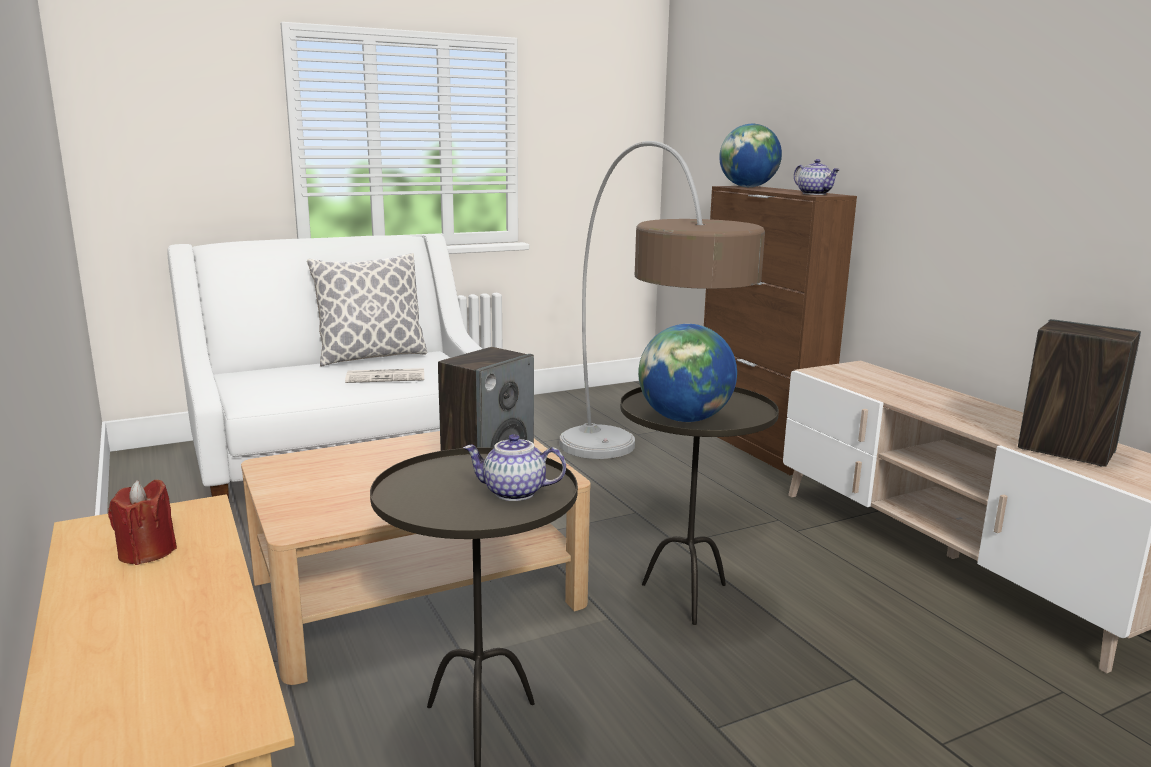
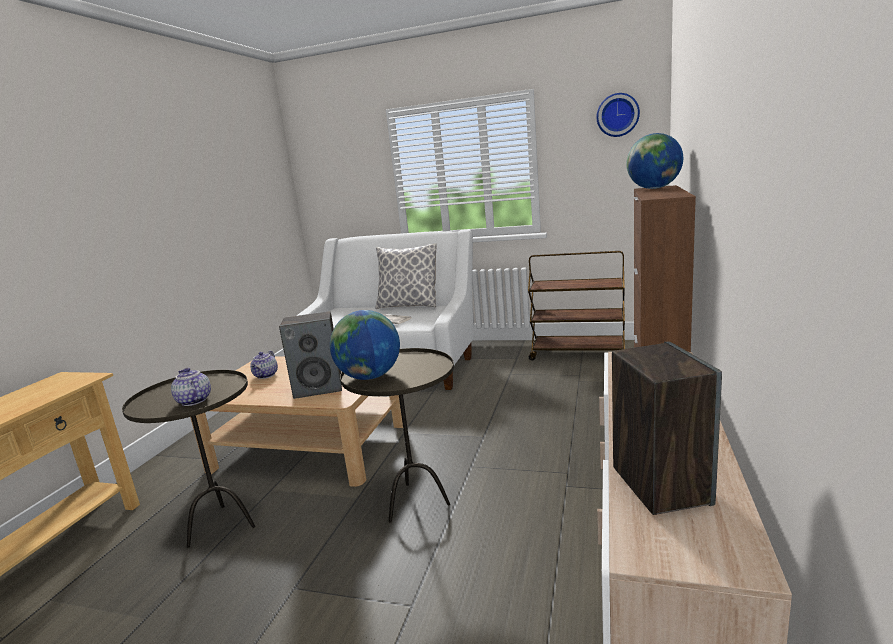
camera: 45 degrees right, 0 degrees up
red candle [108,480,177,565] -> none
floor lamp [559,141,765,459] -> none
teapot [794,159,840,195] -> teapot moved to [250,351,278,379]
none -> brown cart [528,251,625,361]
none -> wall clock [596,93,640,137]

